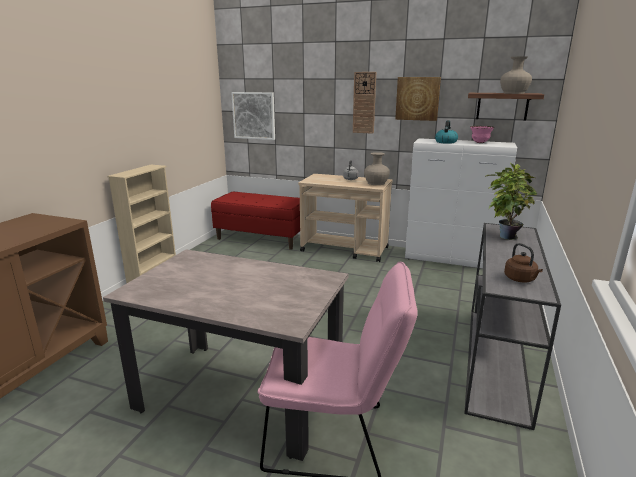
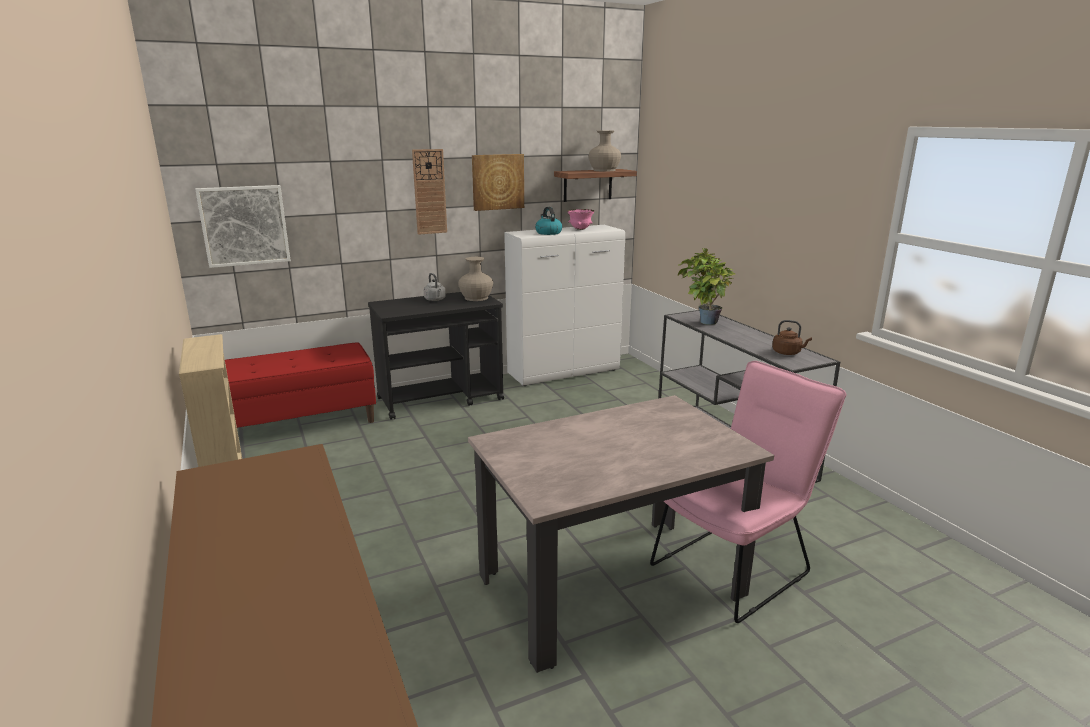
camera: 45 degrees left, 0 degrees up
beige cart [298,174,393,262] -> black cart [368,292,504,420]

